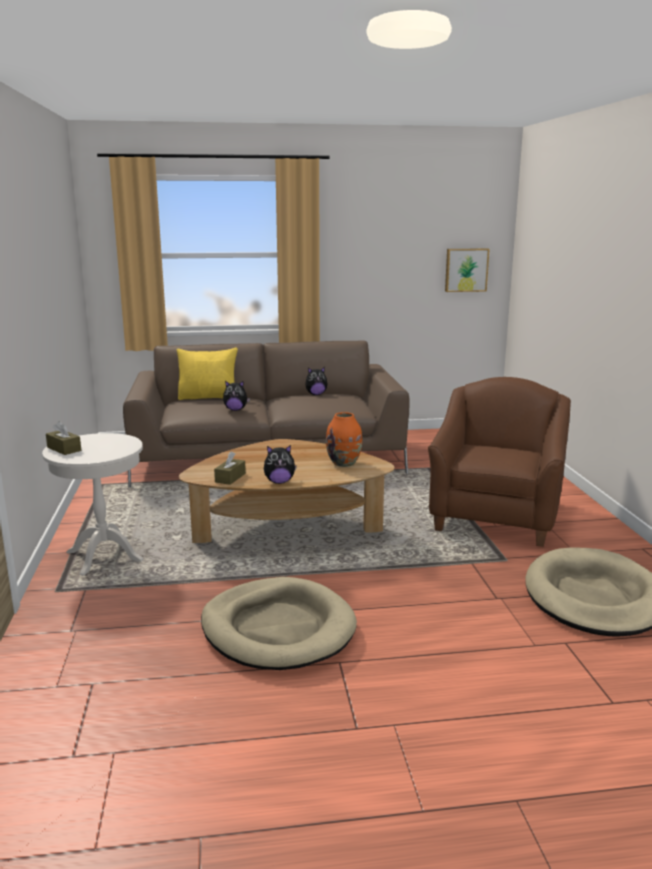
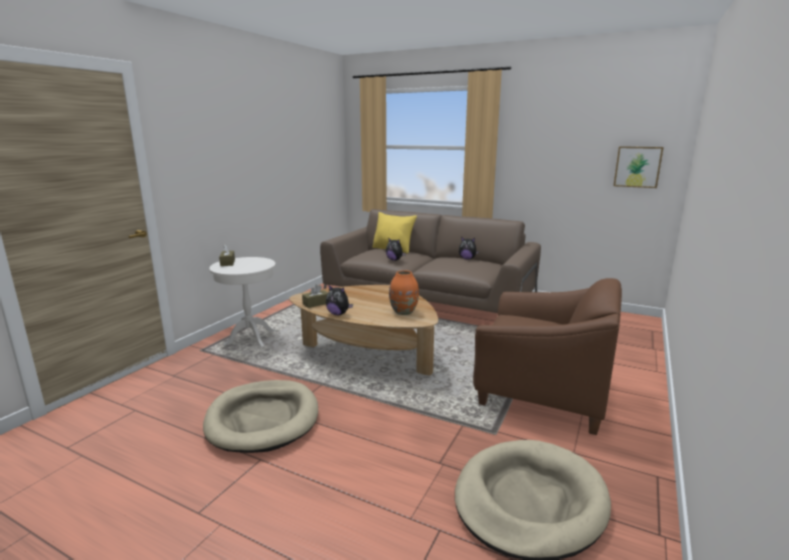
camera: 35 degrees right, 0 degrees up
brown armchair [428,377,571,547] -> brown armchair turned 60 degrees clockwise [473,278,622,435]

